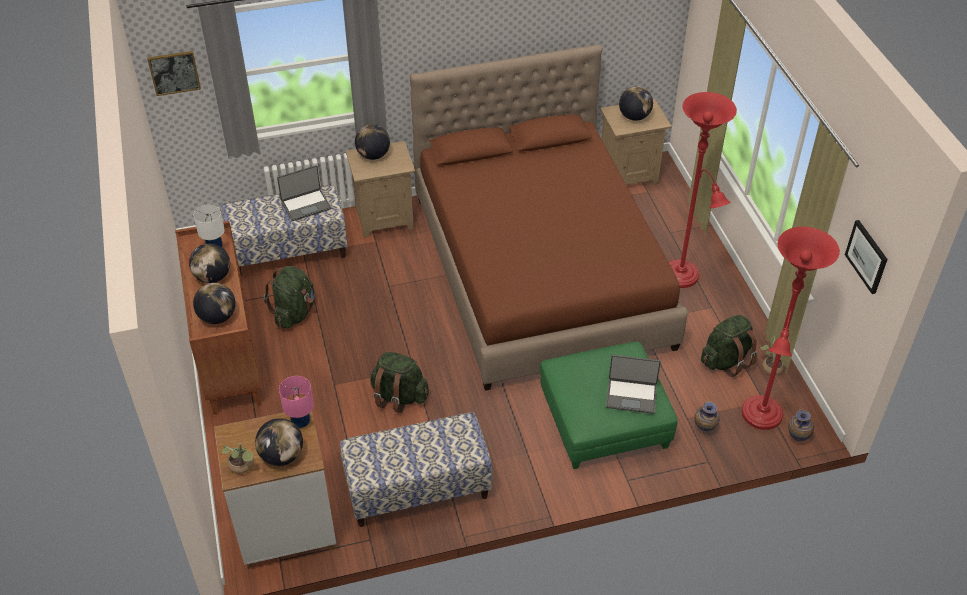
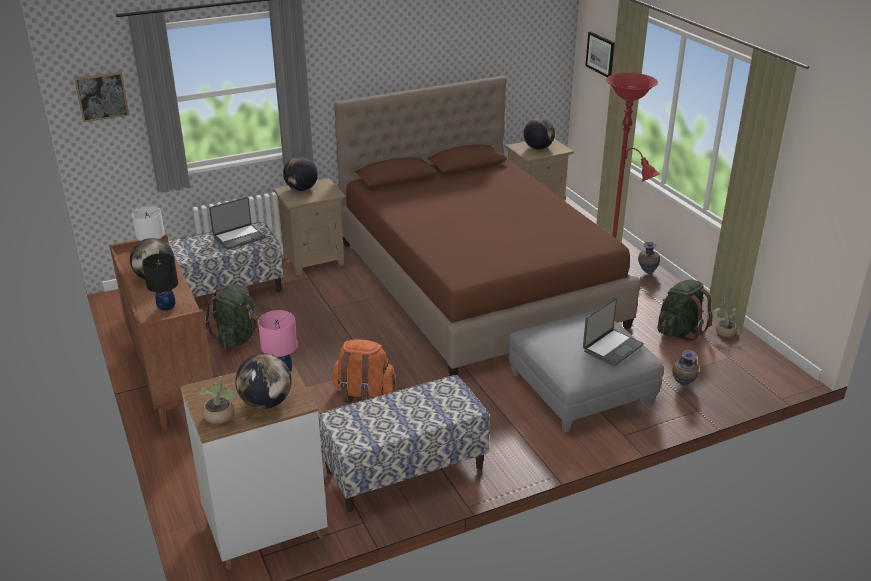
camera: 10 degrees left, 15 degrees down
globe [193,283,236,324] -> black table lamp [142,253,178,311]
green backpack [370,352,429,413] -> orange backpack [331,339,395,403]
green ottoman [540,341,677,469] -> grey ottoman [508,310,664,433]
laptop [606,355,661,414] -> laptop turned 45 degrees counterclockwise [583,298,644,366]
red floor lamp [742,226,840,430] -> none
vase [788,409,814,441] -> vase moved to [638,242,660,275]
picture [845,220,888,294] -> picture moved to [585,32,615,77]

